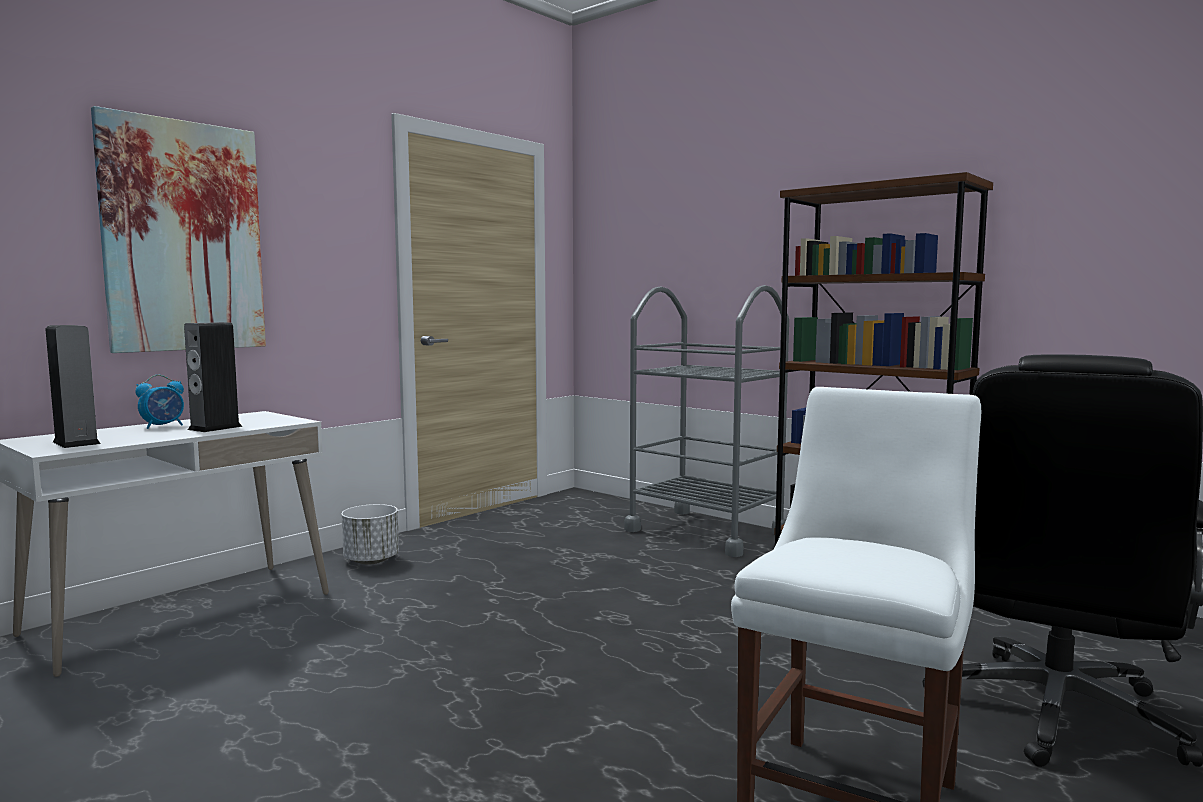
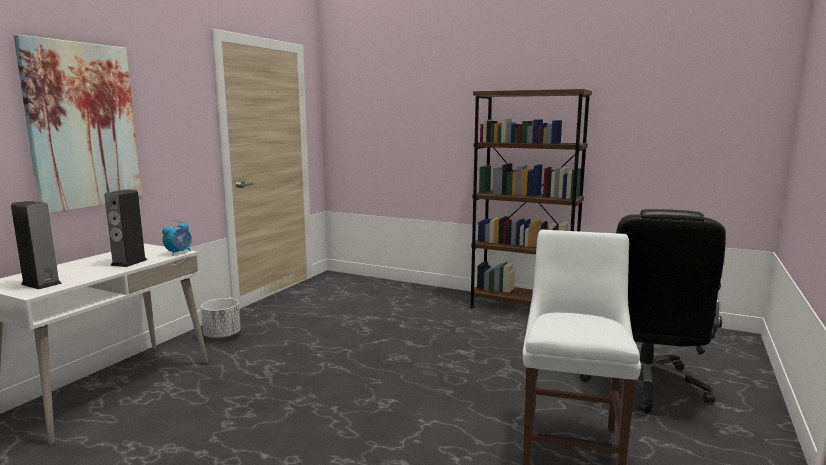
camera: 15 degrees left, 5 degrees up
alarm clock [135,375,184,429] -> alarm clock moved to [162,219,192,256]
grey cart [624,285,789,557] -> none

